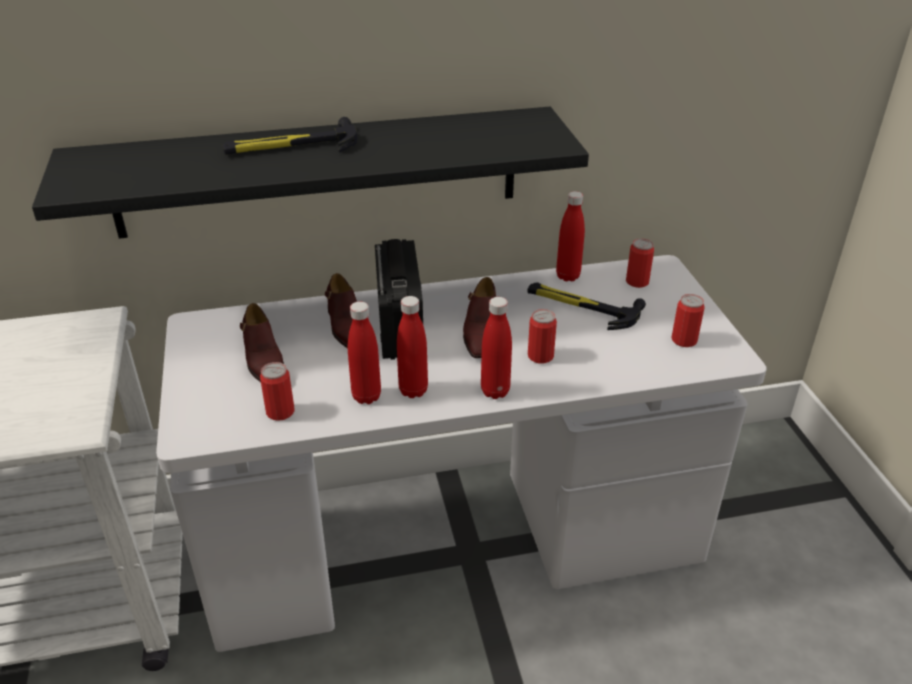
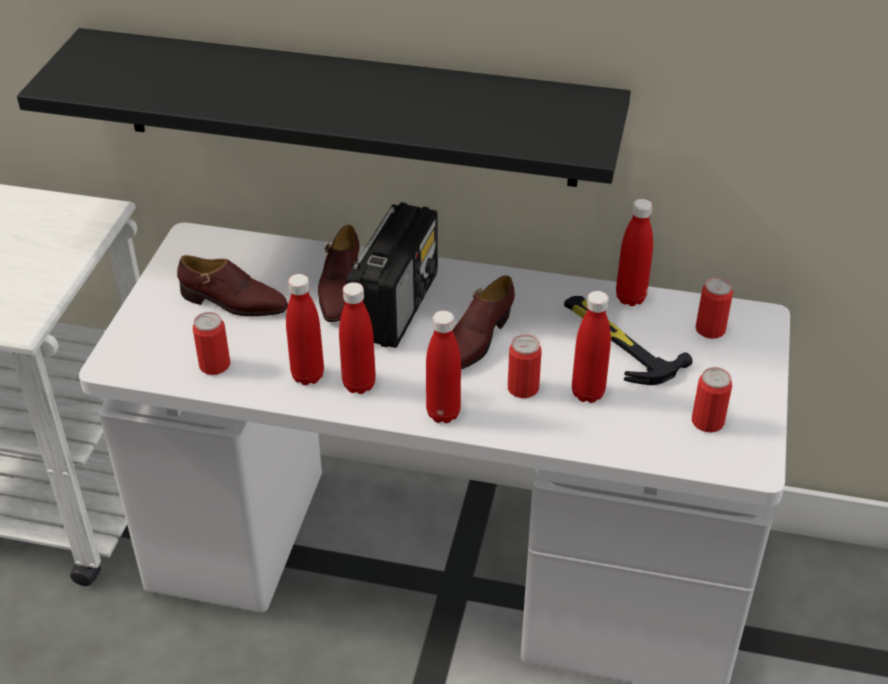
camera: 25 degrees right, 5 degrees up
hammer [223,117,358,155] -> none
brown shoe [240,303,284,382] -> brown shoe turned 75 degrees counterclockwise [177,255,288,316]
none -> red bottle [572,291,611,403]

